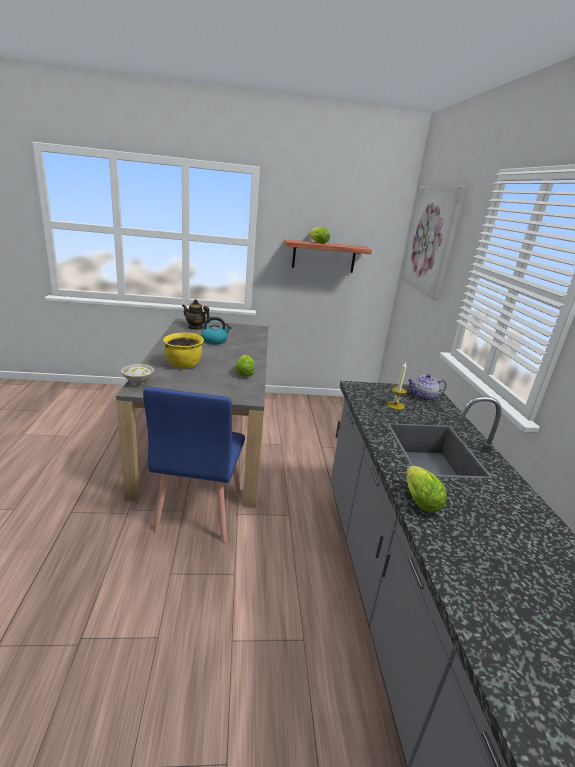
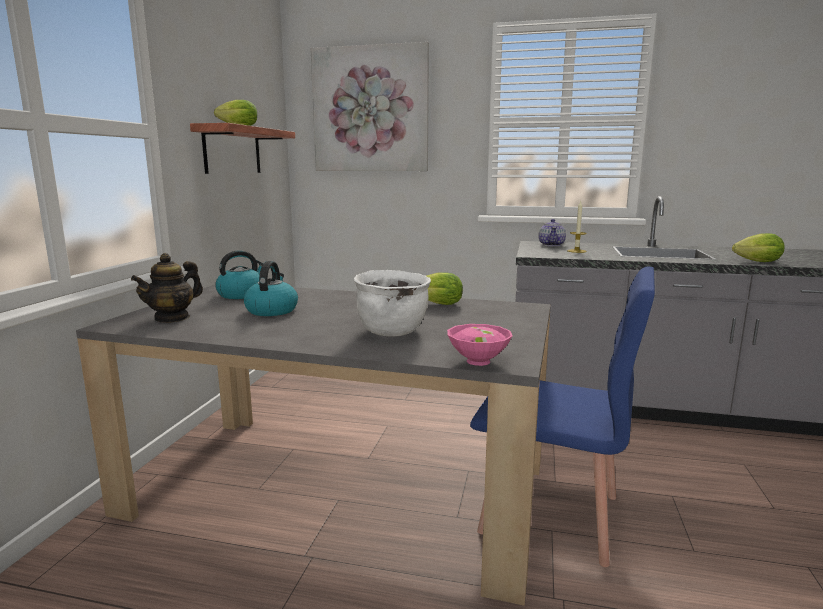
camera: 70 degrees left, 10 degrees down
white bowl [121,364,154,386] -> pink bowl [447,324,512,366]
yellow cooking pot [163,332,204,368] -> white cooking pot [354,270,431,337]
none -> kettle [215,250,264,299]

